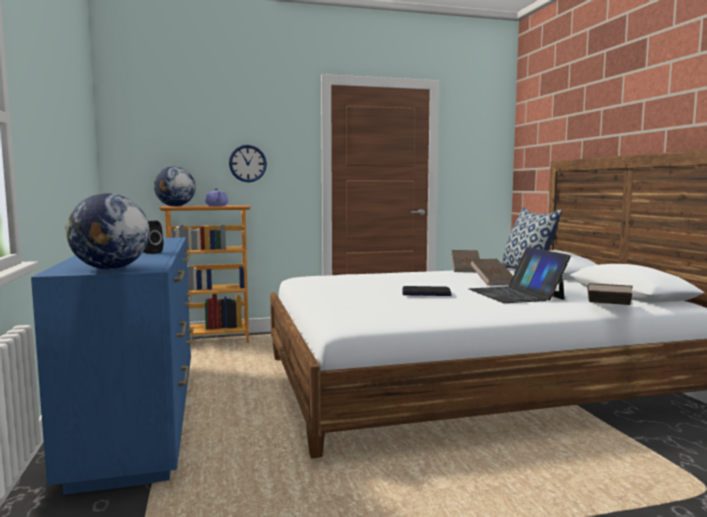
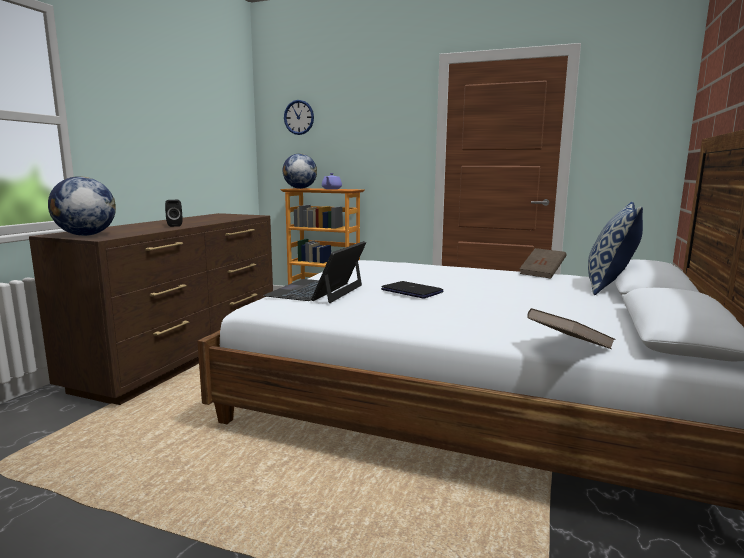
camera: 35 degrees right, 5 degrees up
blue dresser [31,237,193,495] -> brown dresser [29,213,273,405]
wall clock [229,145,267,182] -> wall clock moved to [284,100,314,135]
laptop [469,247,571,303] -> laptop moved to [263,241,366,303]
brown book [470,259,513,285] -> none

